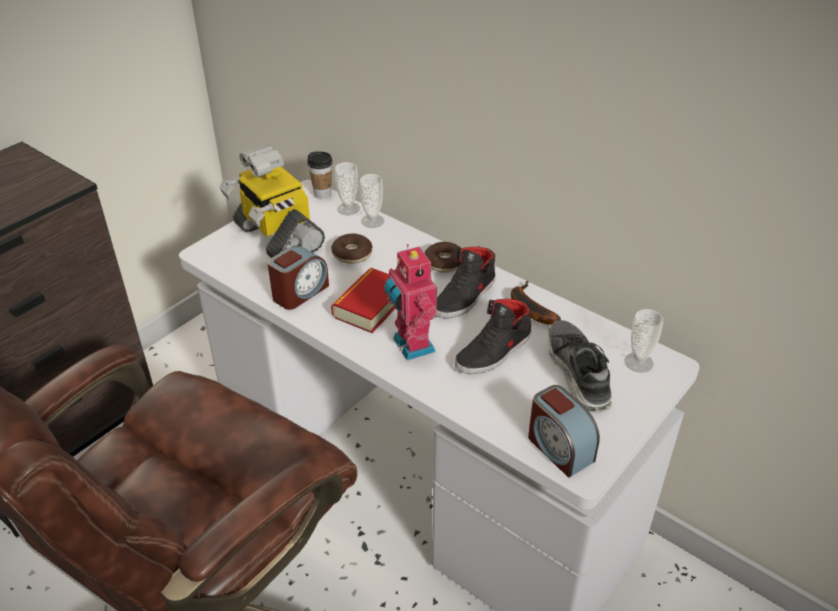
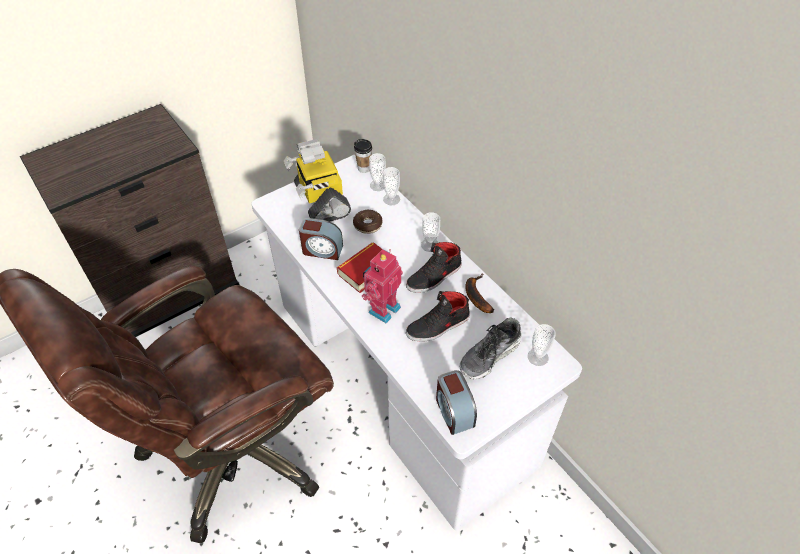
camera: 15 degrees right, 10 degrees up
alarm clock [268,245,329,310] -> alarm clock turned 45 degrees clockwise [299,218,343,260]
toy robot [385,244,437,360] -> toy robot turned 45 degrees clockwise [362,249,403,323]
donut [424,242,462,273] -> cup [421,212,440,252]
shoe [547,320,612,413] -> shoe turned 135 degrees counterclockwise [459,317,522,380]

